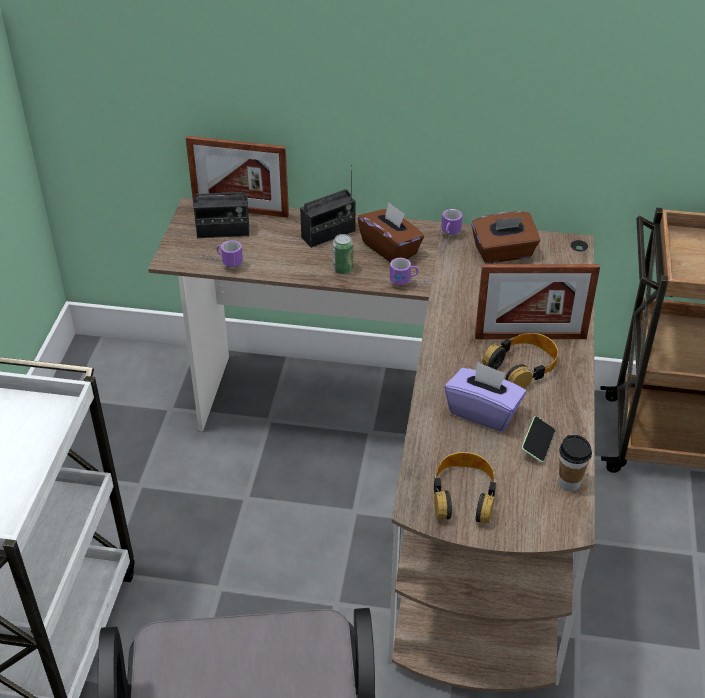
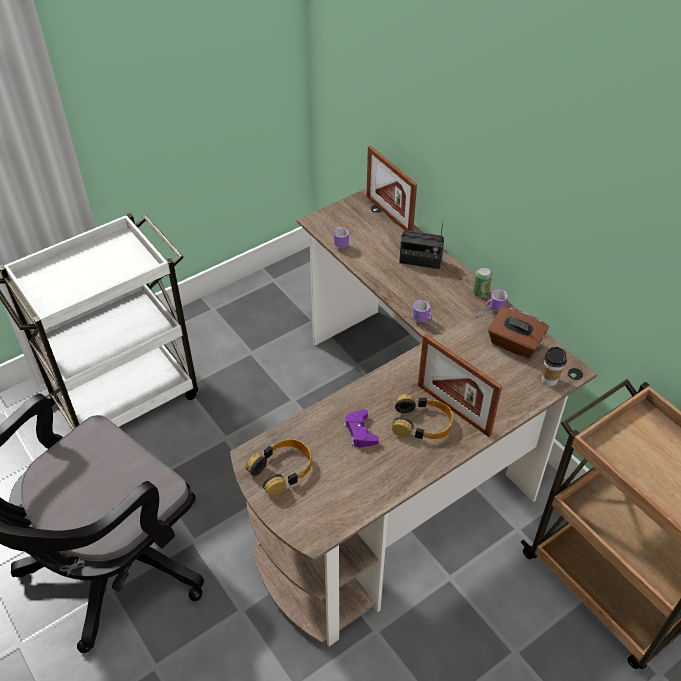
camera: 45 degrees right, 5 degrees up
radio [193,169,249,238] -> none
can [333,234,353,274] -> can moved to [473,267,492,297]
brown tissue box [358,202,424,262] -> none
purple tissue box [445,361,526,432] -> purple game controller [344,409,379,447]
phone [522,416,556,462] -> none
cup [558,435,592,491] -> cup moved to [542,347,567,386]

